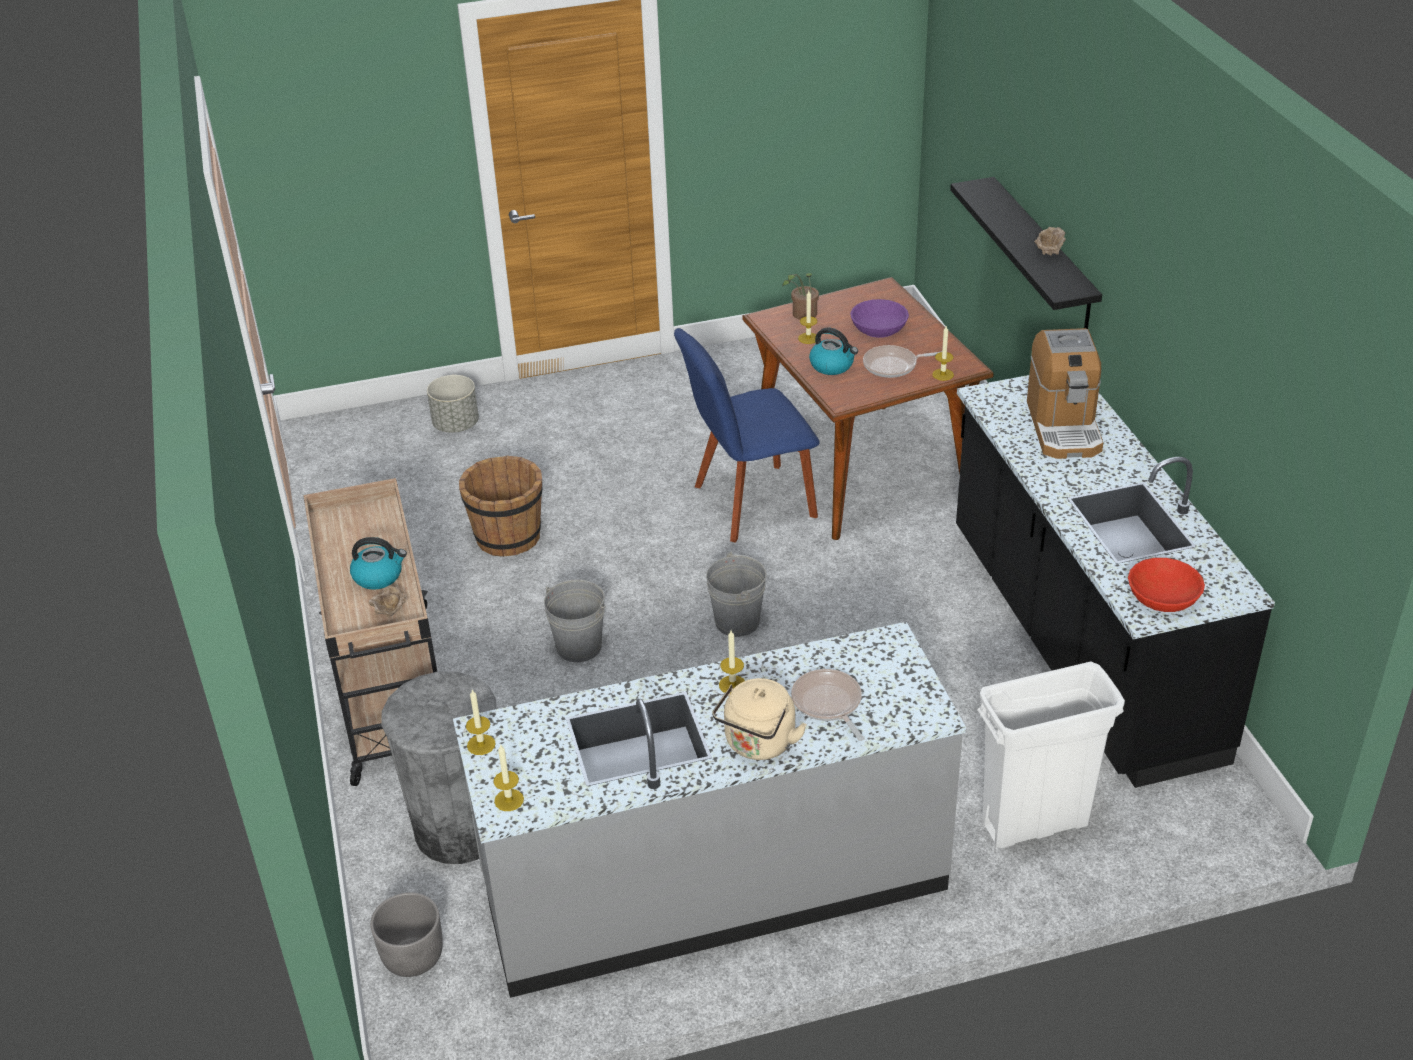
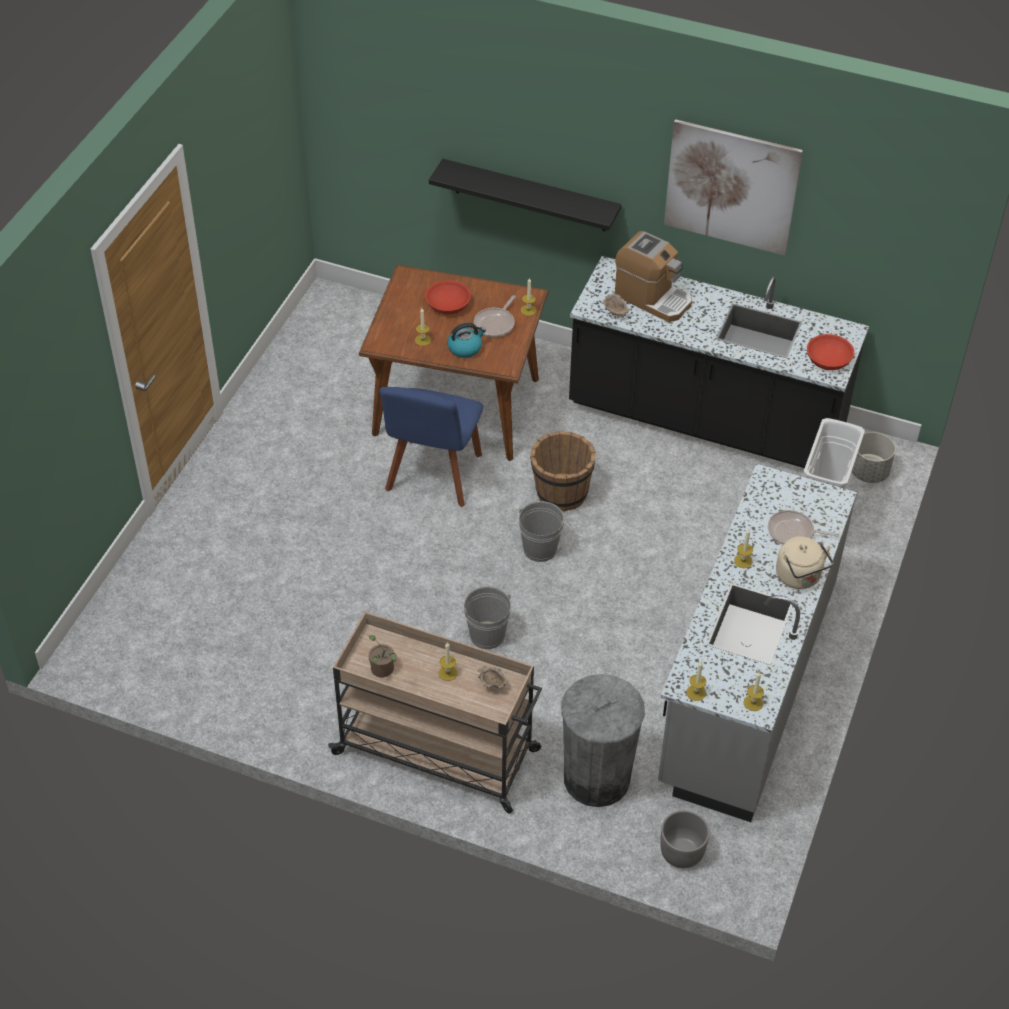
camera: 55 degrees left, 10 degrees up
kettle [350,537,407,590] -> candle [439,642,457,681]
grey planter [427,375,479,432] -> grey planter moved to [852,432,896,483]
brown bucket [459,456,543,557] -> brown bucket moved to [530,431,596,511]
potted plant [782,273,819,320] -> potted plant moved to [369,635,397,677]
purple bowl [850,299,909,338] -> red bowl [425,280,471,314]
beige bowl [1034,227,1066,255] -> beige bowl moved to [603,294,630,318]
none -> picture [664,119,803,256]

